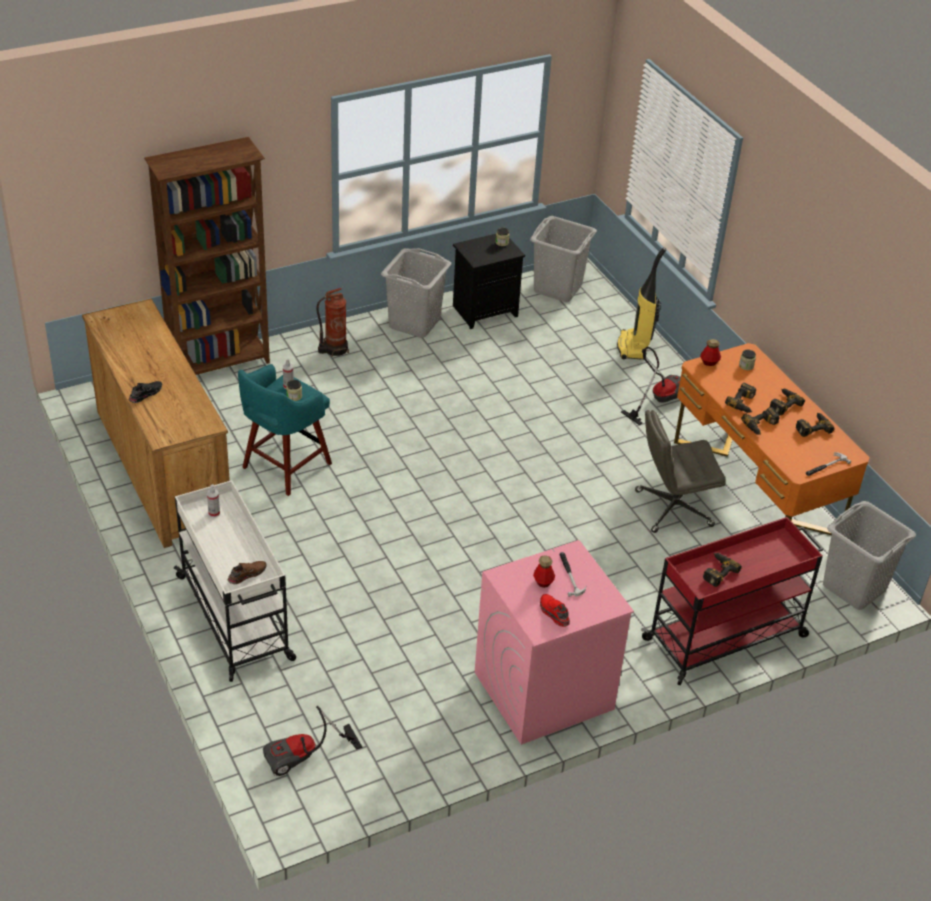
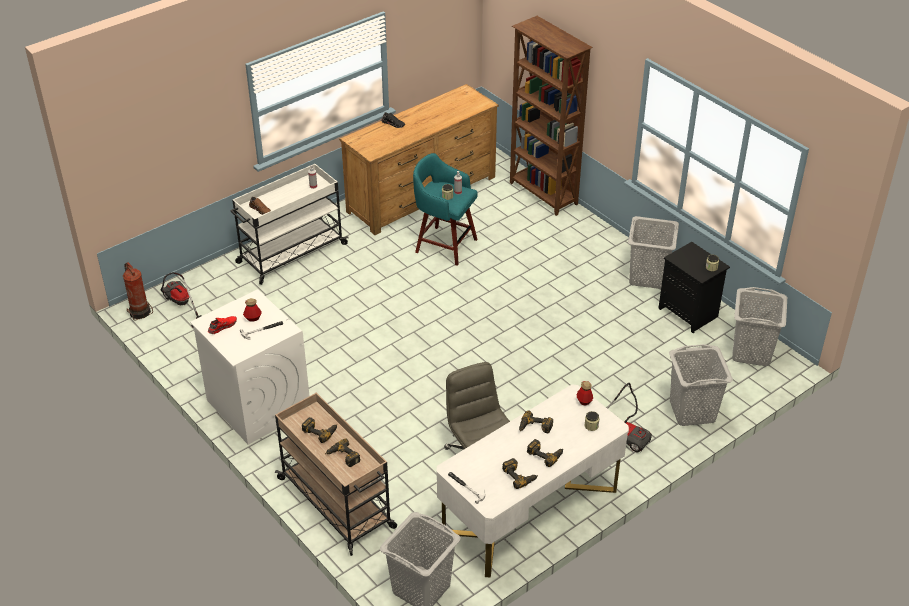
camera: 80 degrees right, 0 degrees up
fire extinguisher [316,288,349,357] -> fire extinguisher moved to [123,262,153,321]
pink washing machine [475,540,634,745] -> white washing machine [190,290,310,445]
vacuum cleaner [617,247,666,360] -> grey laundry basket [669,344,733,426]
red cart [641,517,824,685] -> beige cart [275,393,397,556]
orange desk [674,343,870,535] -> white desk [436,384,629,578]
power drill [741,407,780,435] -> power drill moved to [325,439,361,467]

